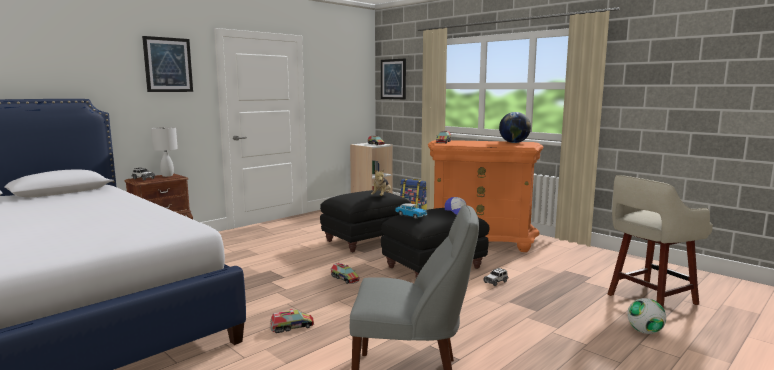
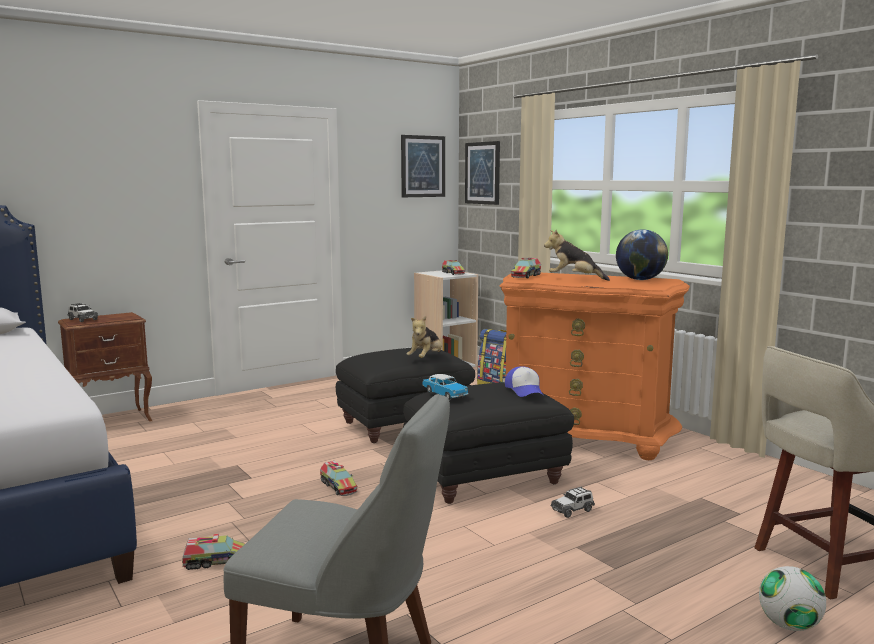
camera: 10 degrees right, 0 degrees up
picture [142,36,193,92] -> picture moved to [401,135,445,197]
white table lamp [151,127,178,177] -> none
none -> plush toy [544,229,610,281]

